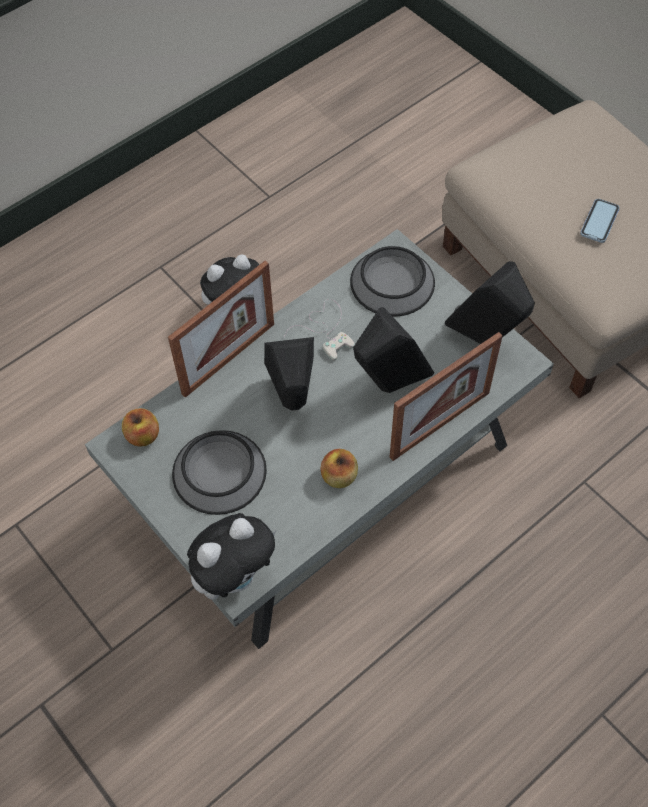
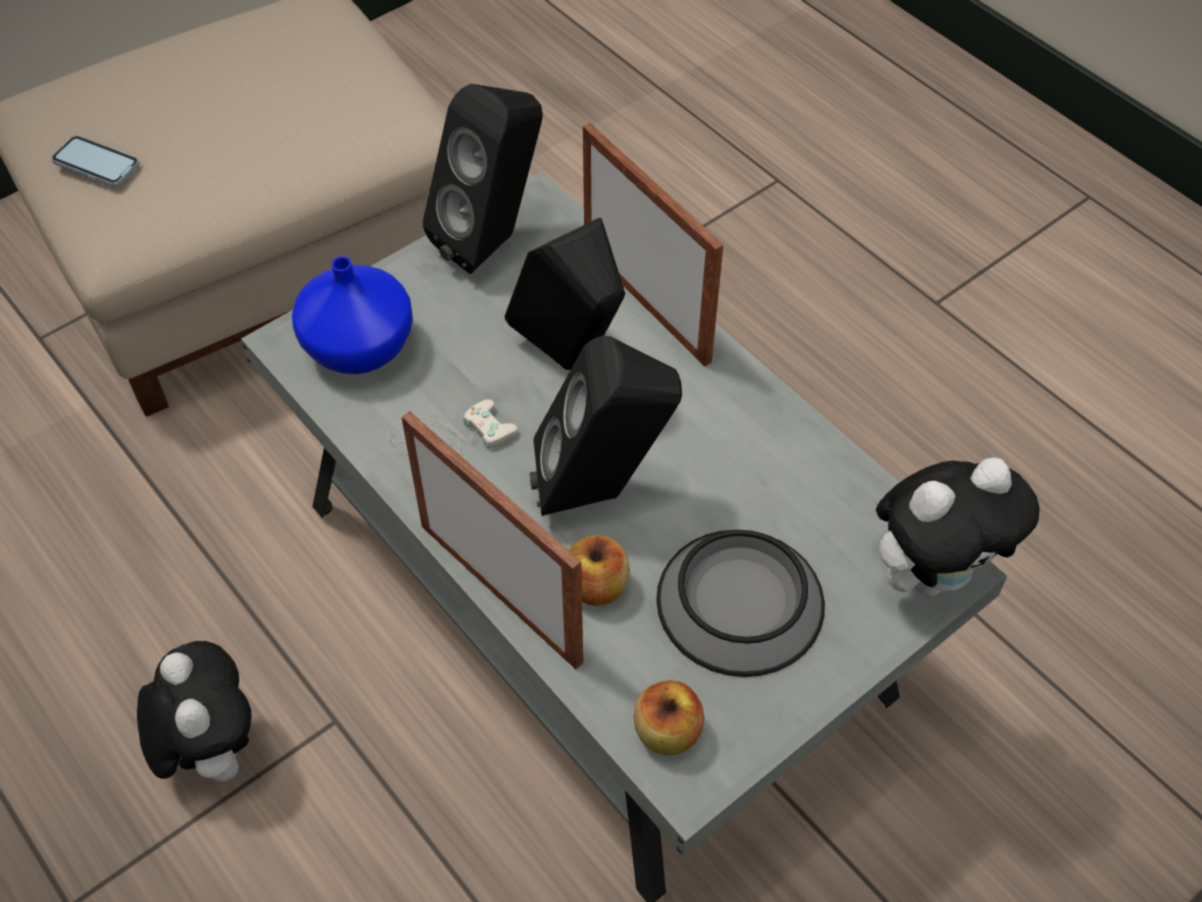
camera: 90 degrees left, 5 degrees down
plush toy [187,513,276,599] -> plush toy turned 105 degrees clockwise [876,457,1039,596]
apple [320,449,358,488] -> apple moved to [569,535,630,606]
bowl [350,246,435,317] -> blue vase [292,256,413,374]
phone [580,199,620,243] -> phone moved to [51,135,140,187]

